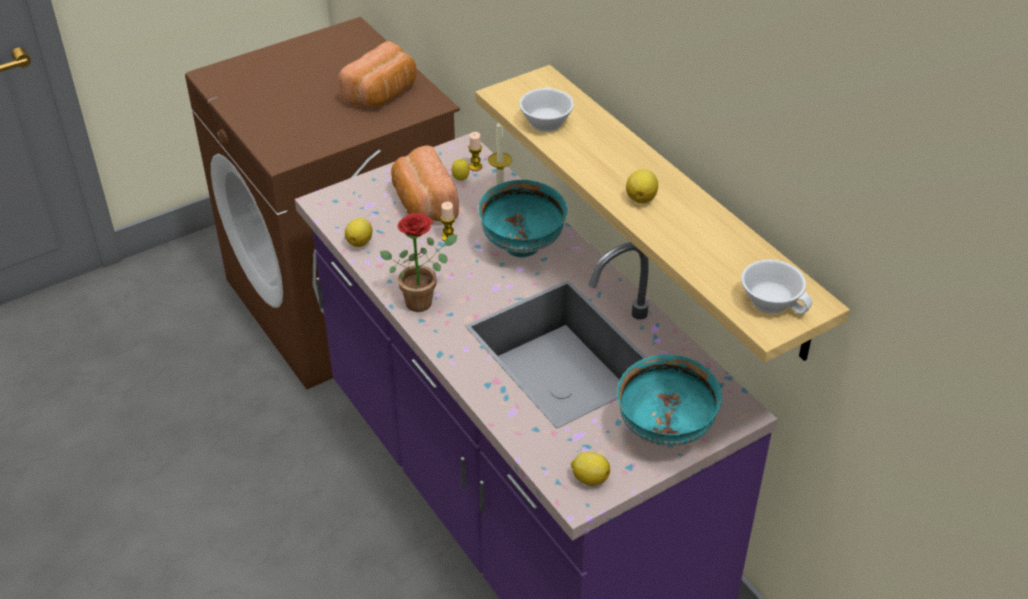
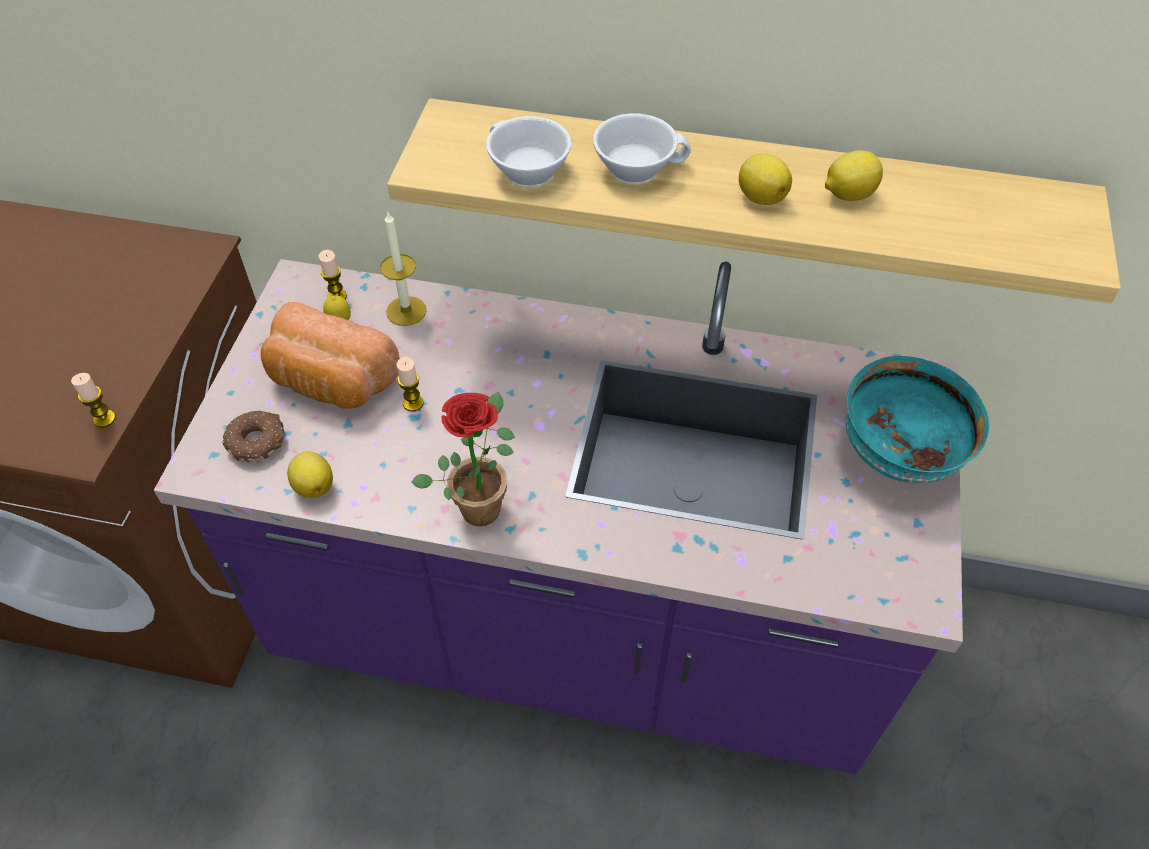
camera: 45 degrees left, 10 degrees up
bread [339,41,416,107] -> none
turquoise bowl [478,180,567,257] -> none
lemon [571,452,610,486] -> lemon moved to [825,150,883,201]
white cup [741,260,812,314] -> white cup moved to [593,113,691,185]
none -> candle [71,373,116,428]
none -> donut [222,410,285,462]

